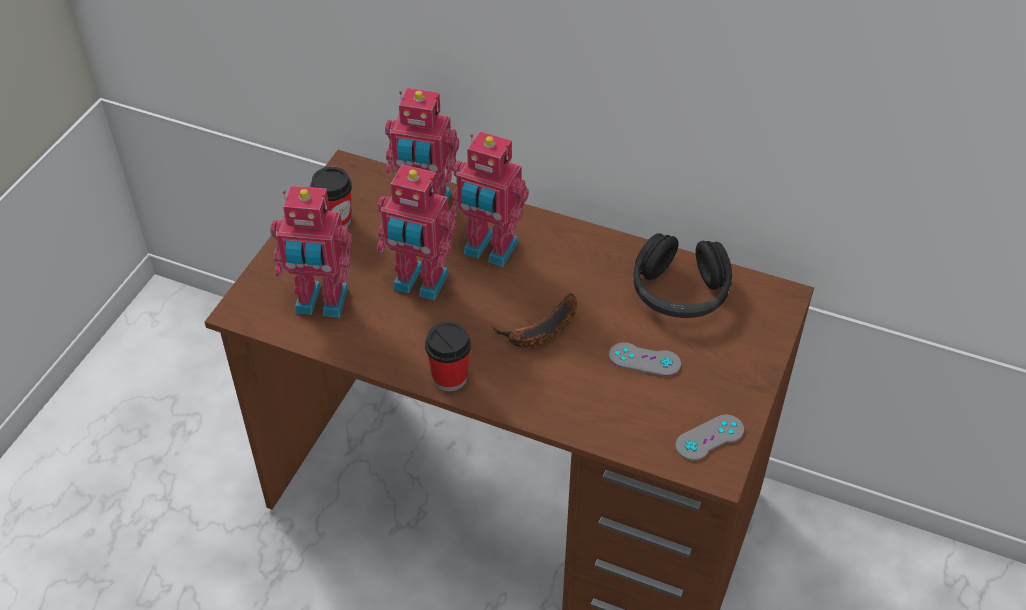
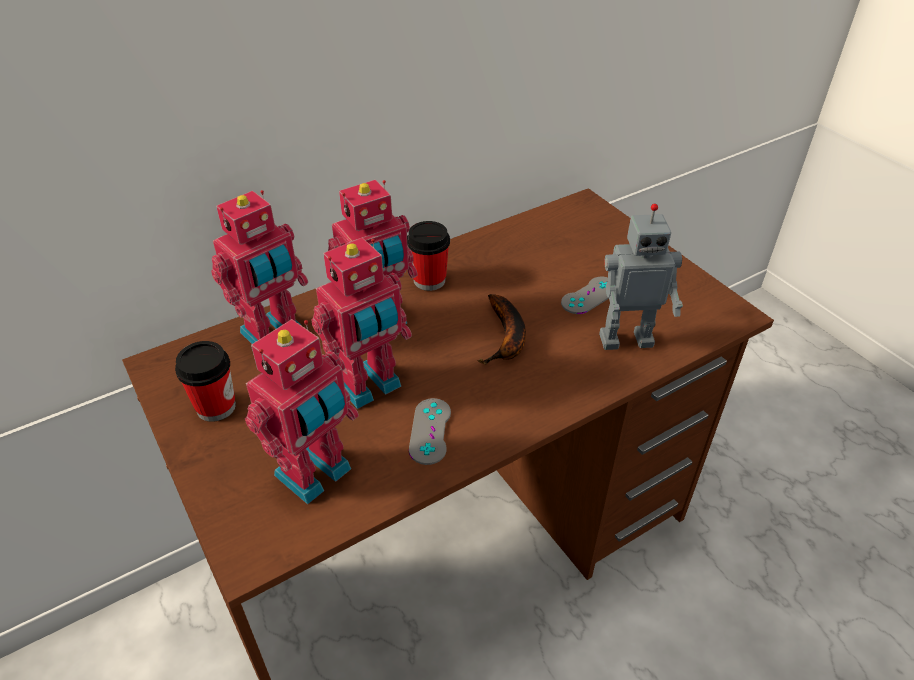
camera: 55 degrees left, 5 degrees down
cup [425,322,471,391] -> cup moved to [407,221,450,291]
black headphones [633,233,732,318] -> none
grey game controller [676,414,744,461] -> grey game controller moved to [409,398,451,465]
none -> toy robot [599,204,683,350]

